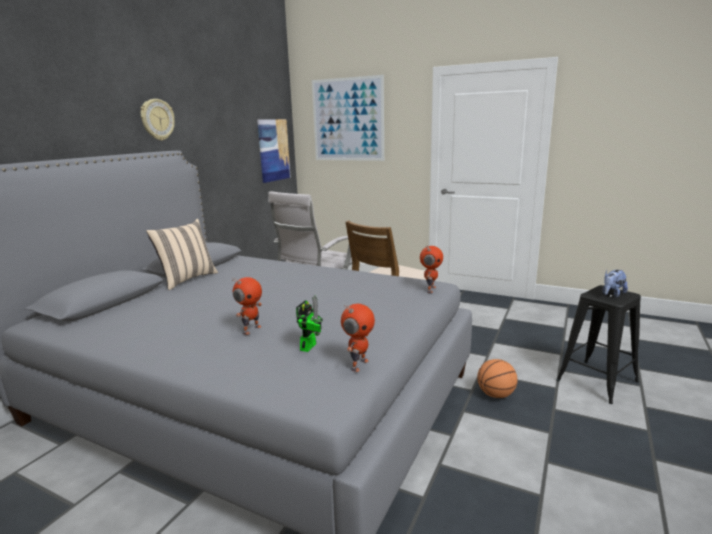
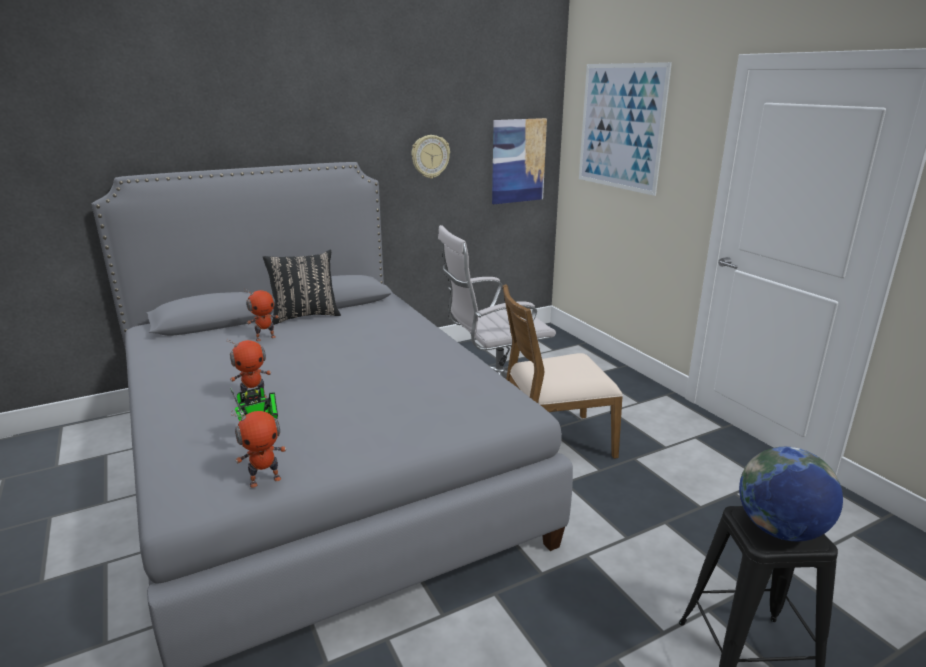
camera: 35 degrees right, 5 degrees up
wall clock [141,99,175,141] -> wall clock moved to [412,135,450,179]
beige pillow [146,219,218,290] -> black pillow [263,250,341,325]
toy robot [420,245,443,293] -> toy robot moved to [244,289,279,341]
basketball [477,359,518,398] -> none
plush toy [603,270,628,298] -> globe [739,447,843,542]

